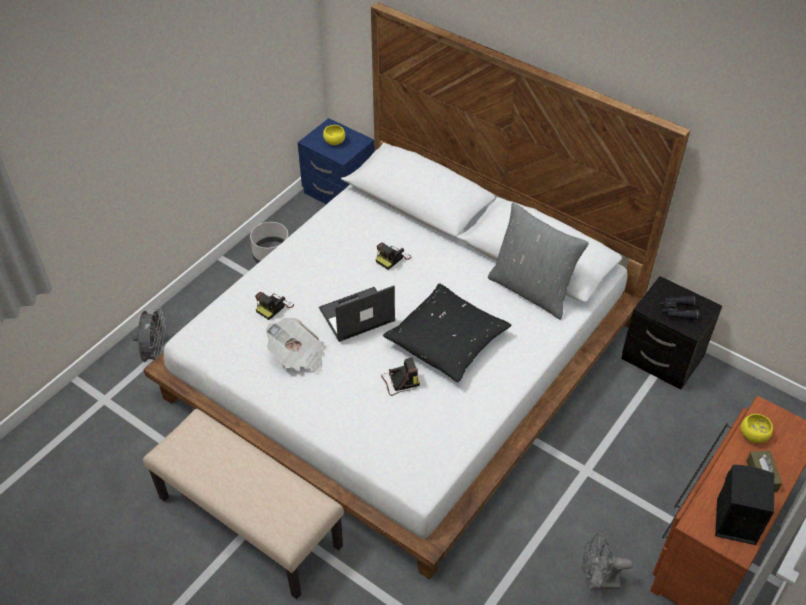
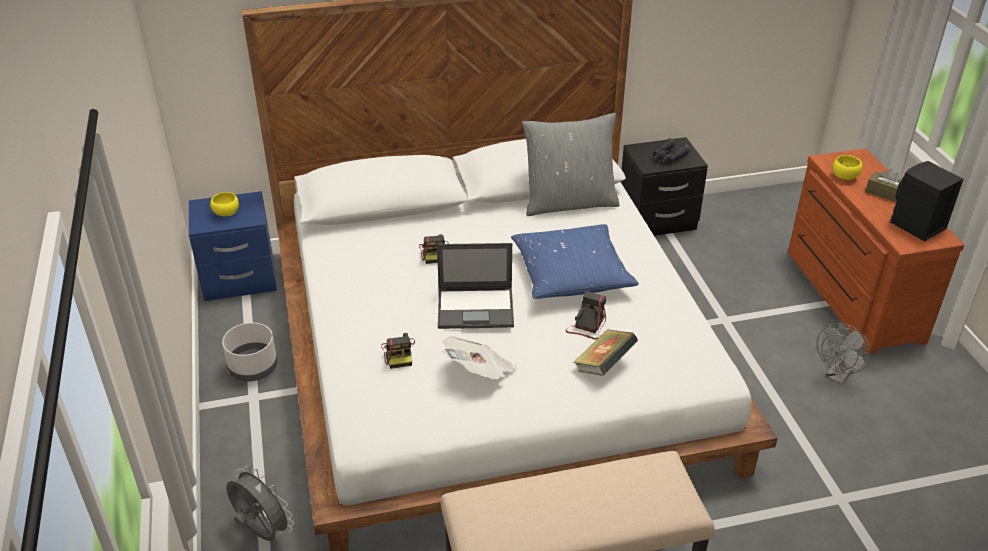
camera: 50 degrees left, 10 degrees down
laptop [319,285,395,342] -> laptop turned 105 degrees counterclockwise [437,243,514,329]
black pillow [383,283,512,382] -> blue pillow [511,224,639,299]
none -> book [573,329,638,376]

